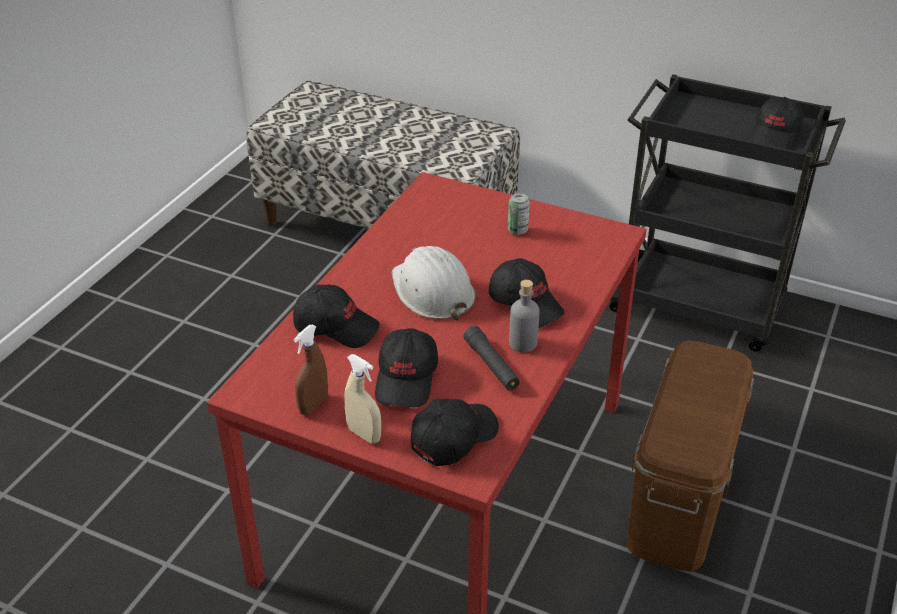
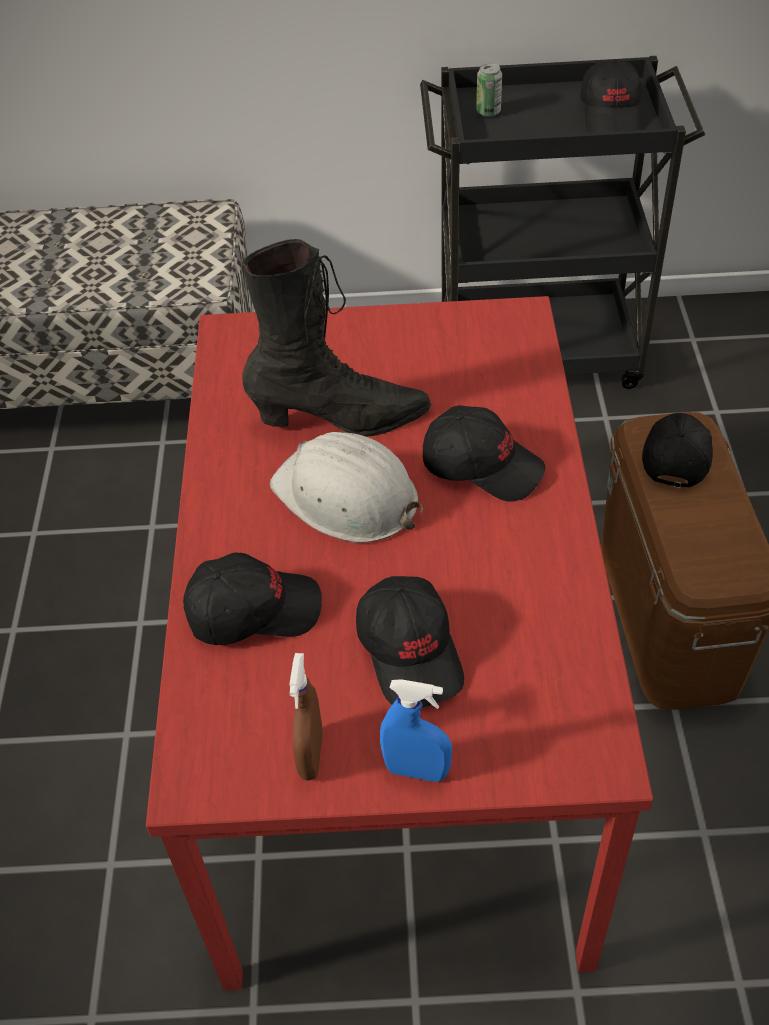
camera: 25 degrees left, 10 degrees up
beige spray bottle [344,354,381,444] -> blue spray bottle [380,679,452,782]
black cap [411,399,499,466] -> black cap moved to [642,413,713,488]
black flashlight [464,326,520,391] -> none
can [508,193,530,235] -> can moved to [476,63,502,117]
grey bottle [509,280,540,353] -> none
none -> black boot [242,239,431,437]

